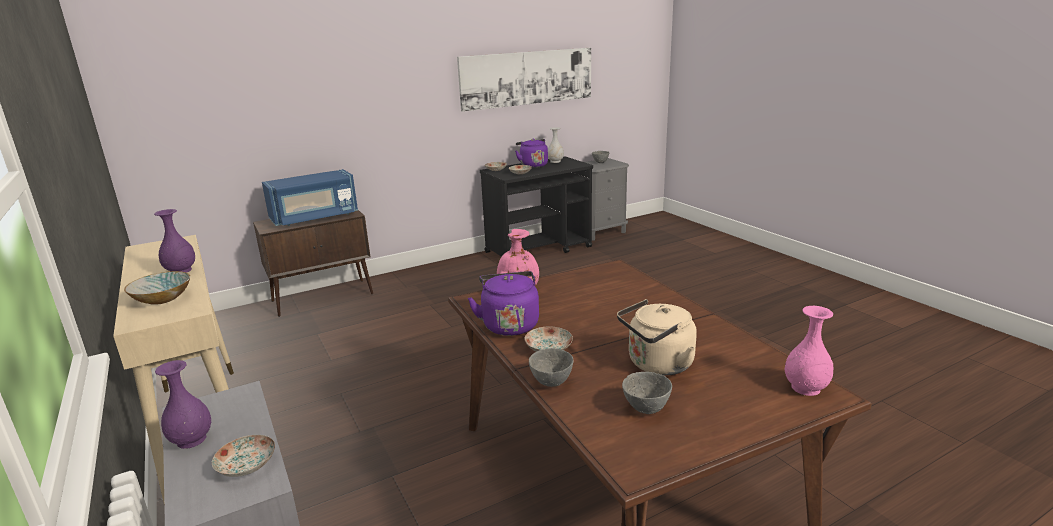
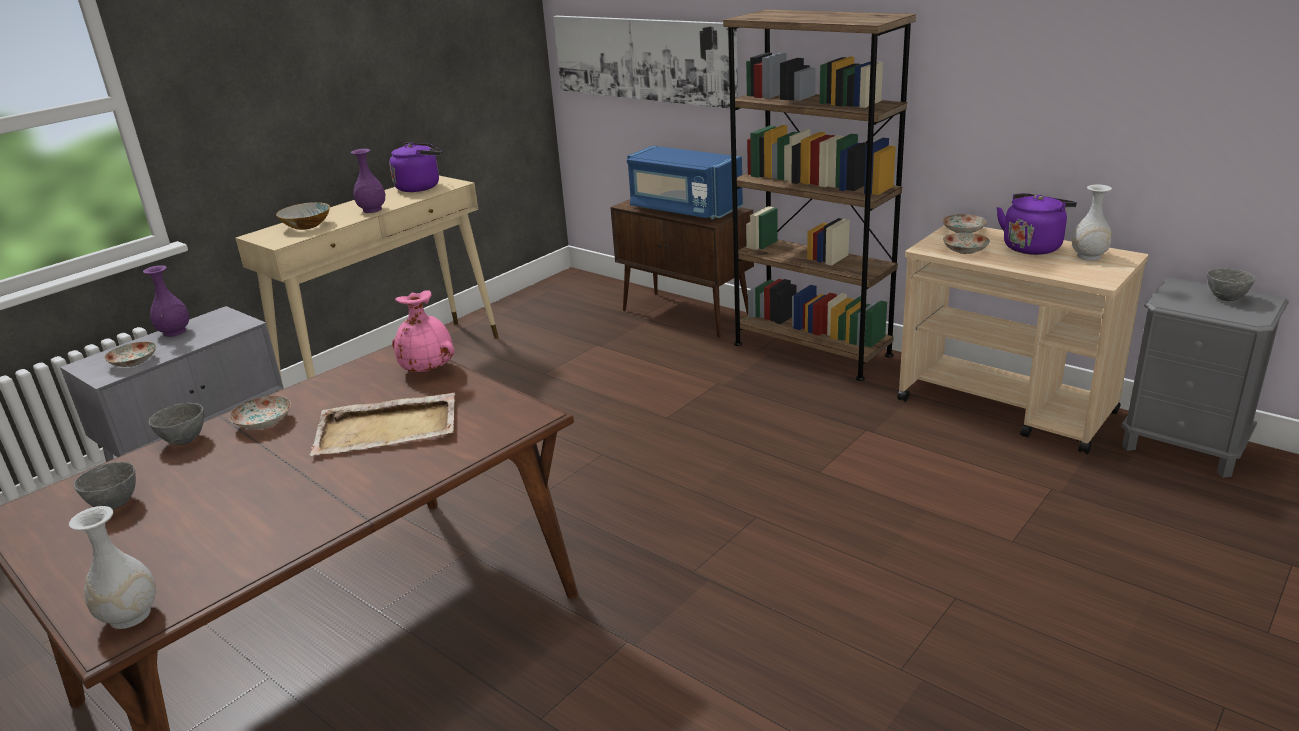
camera: 70 degrees right, 5 degrees up
picture [457,48,591,112] -> picture moved to [554,16,738,109]
purple kettle [468,271,539,336] -> purple kettle moved to [389,142,442,192]
black cart [480,156,593,257] -> beige cart [897,225,1148,455]
beige kettle [617,299,697,375] -> none
pink vase [785,306,833,396] -> white vase [69,506,156,629]
none -> beige tray [309,393,455,456]
none -> brown bookcase [723,10,916,381]

